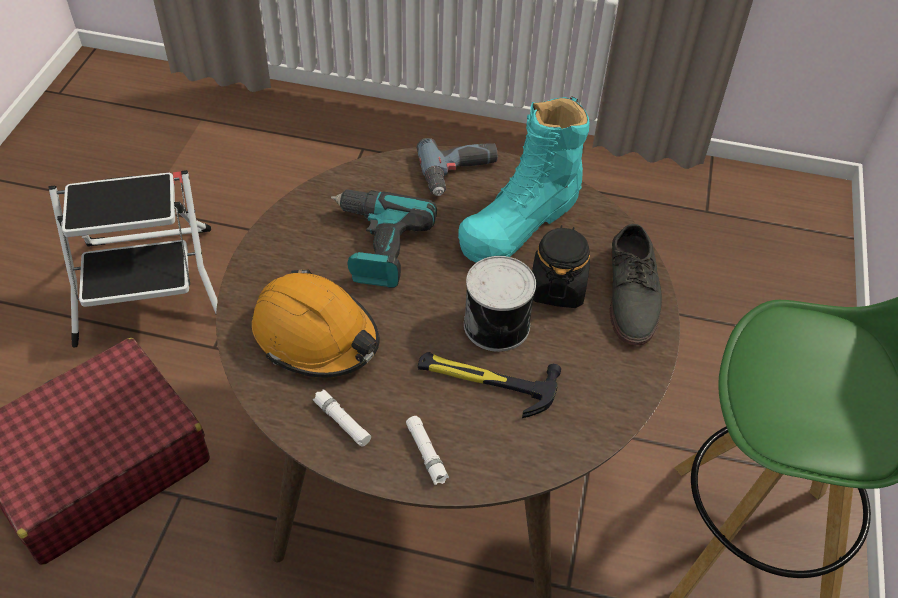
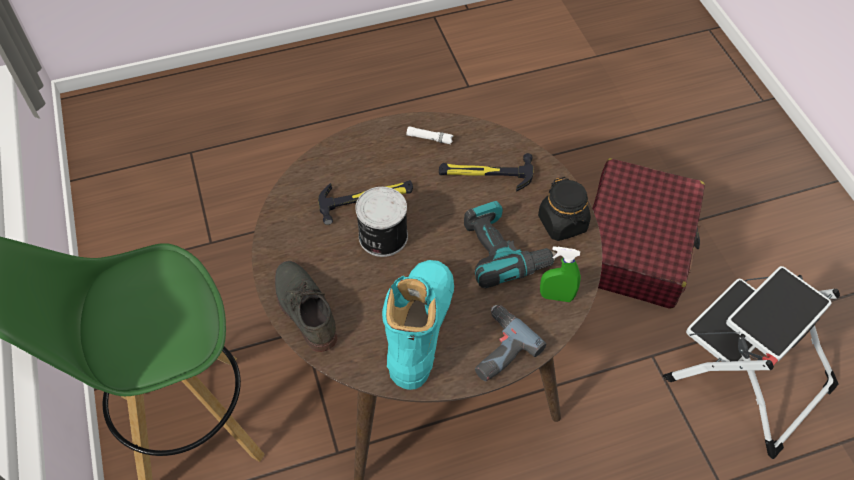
camera: 150 degrees right, 5 degrees up
orange hard hat [252,269,380,378] -> hammer [439,153,534,192]
white flashlight [406,416,449,485] -> none
black jar [532,225,590,308] -> black jar moved to [538,177,591,241]
none -> green spray bottle [540,246,581,302]

